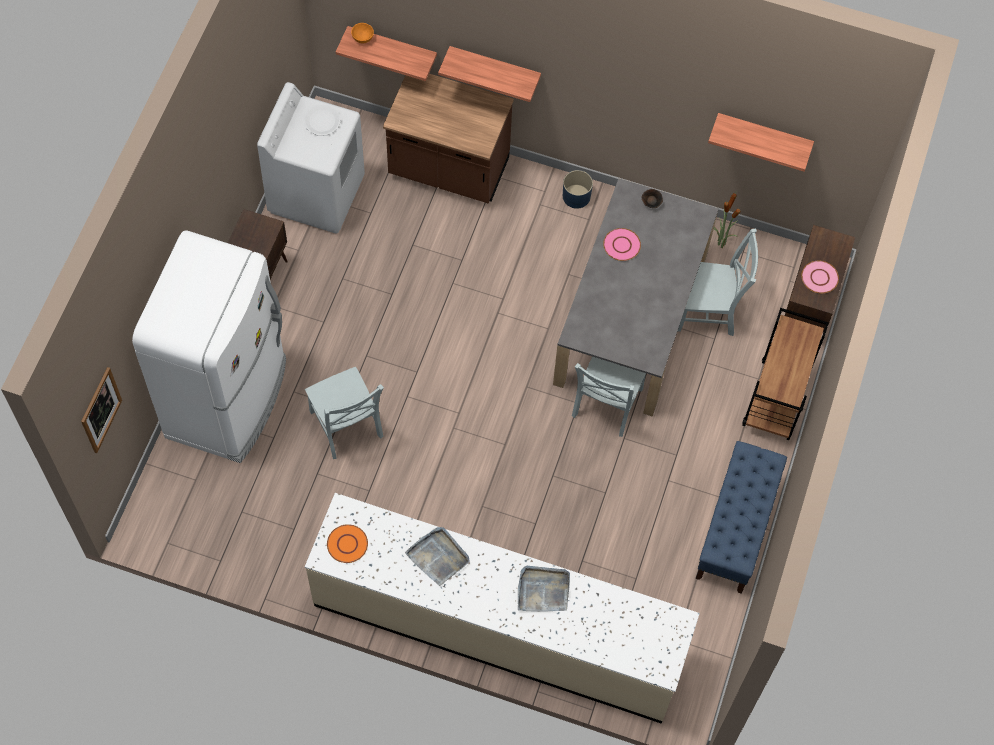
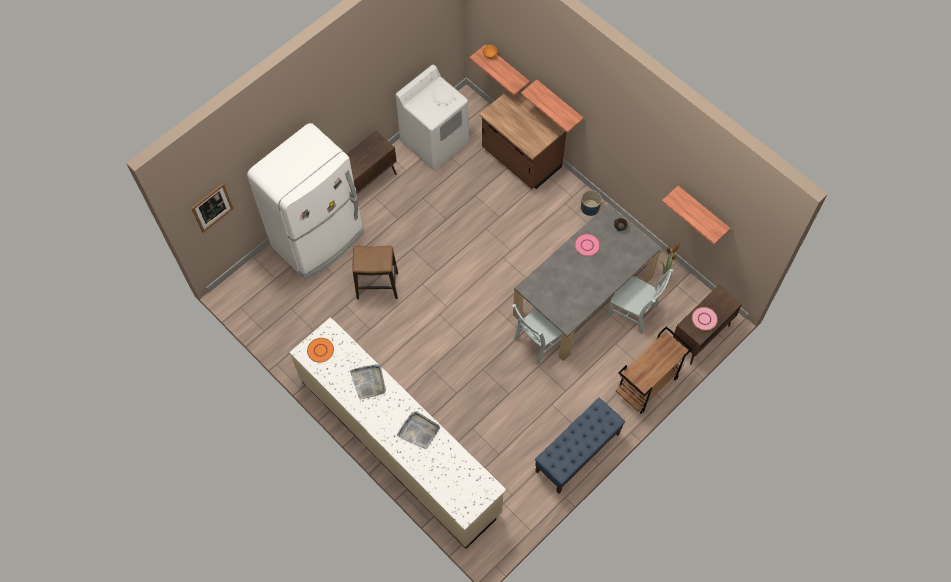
camera: 30 degrees right, 0 degrees up
grey chair [305,367,384,459] -> stool [352,246,398,299]

